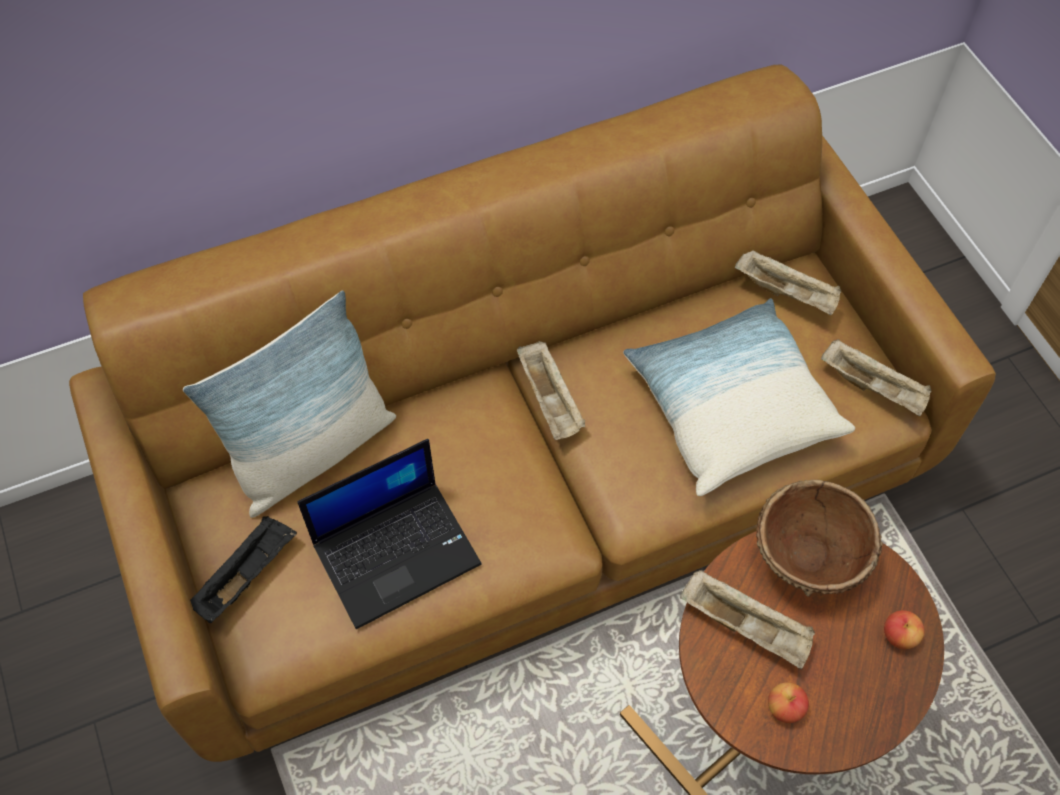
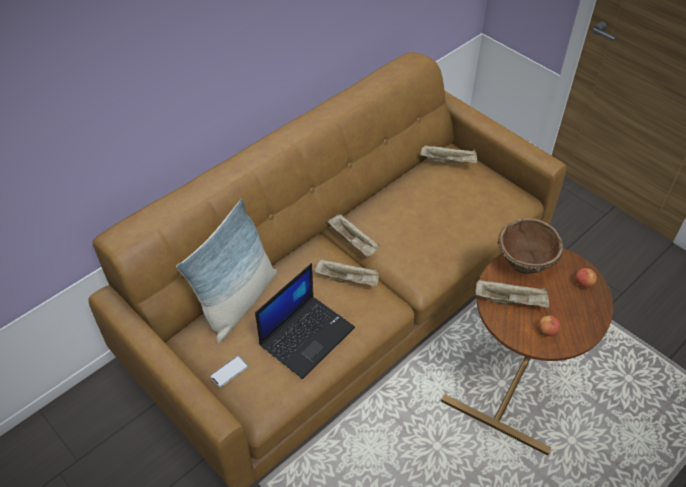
camera: 20 degrees left, 10 degrees down
black tray [190,516,297,623] -> phone [210,356,248,387]
pillow [623,298,855,496] -> none
beige tray [821,339,932,416] -> beige tray moved to [314,259,379,287]

